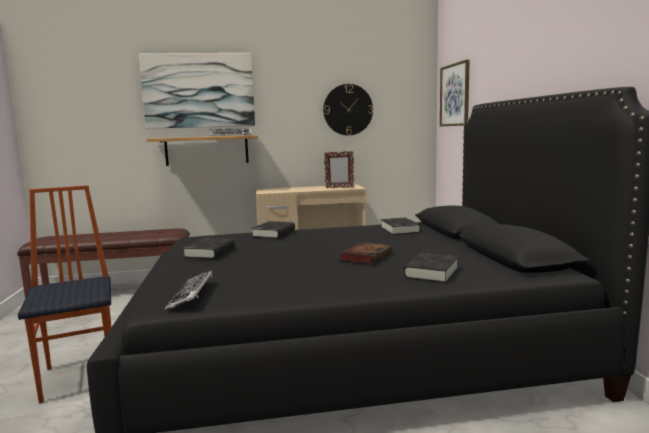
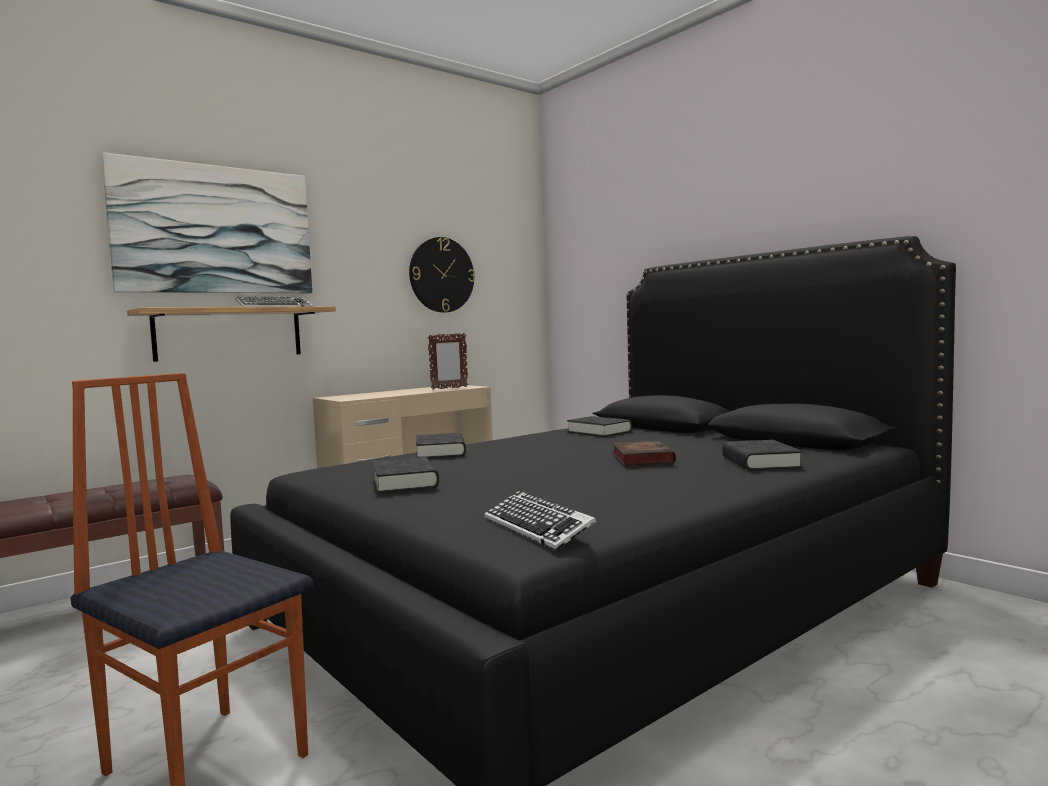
camera: 30 degrees left, 5 degrees down
picture [440,60,470,126] -> none

